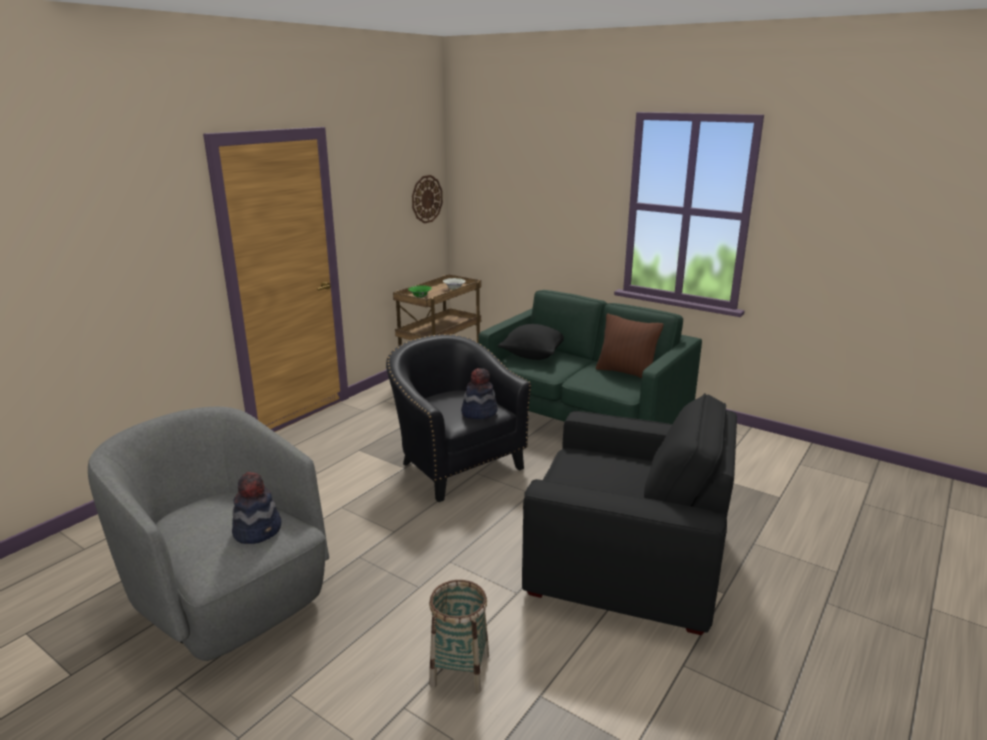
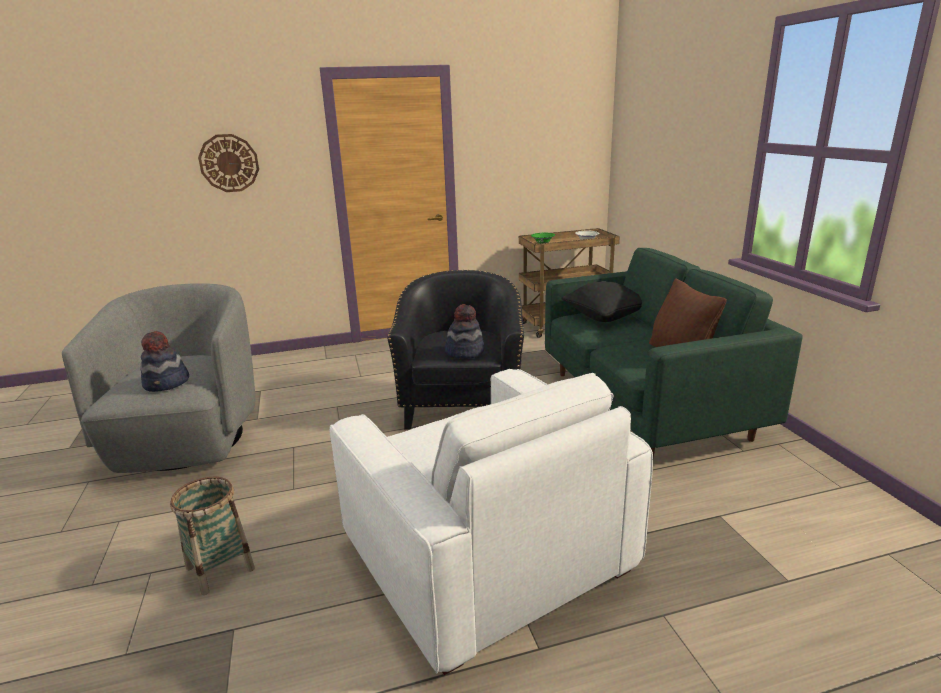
camera: 40 degrees right, 0 degrees up
wall clock [412,175,443,223] -> wall clock moved to [198,134,259,192]
black armchair [522,393,737,635] -> white armchair [330,369,653,675]

